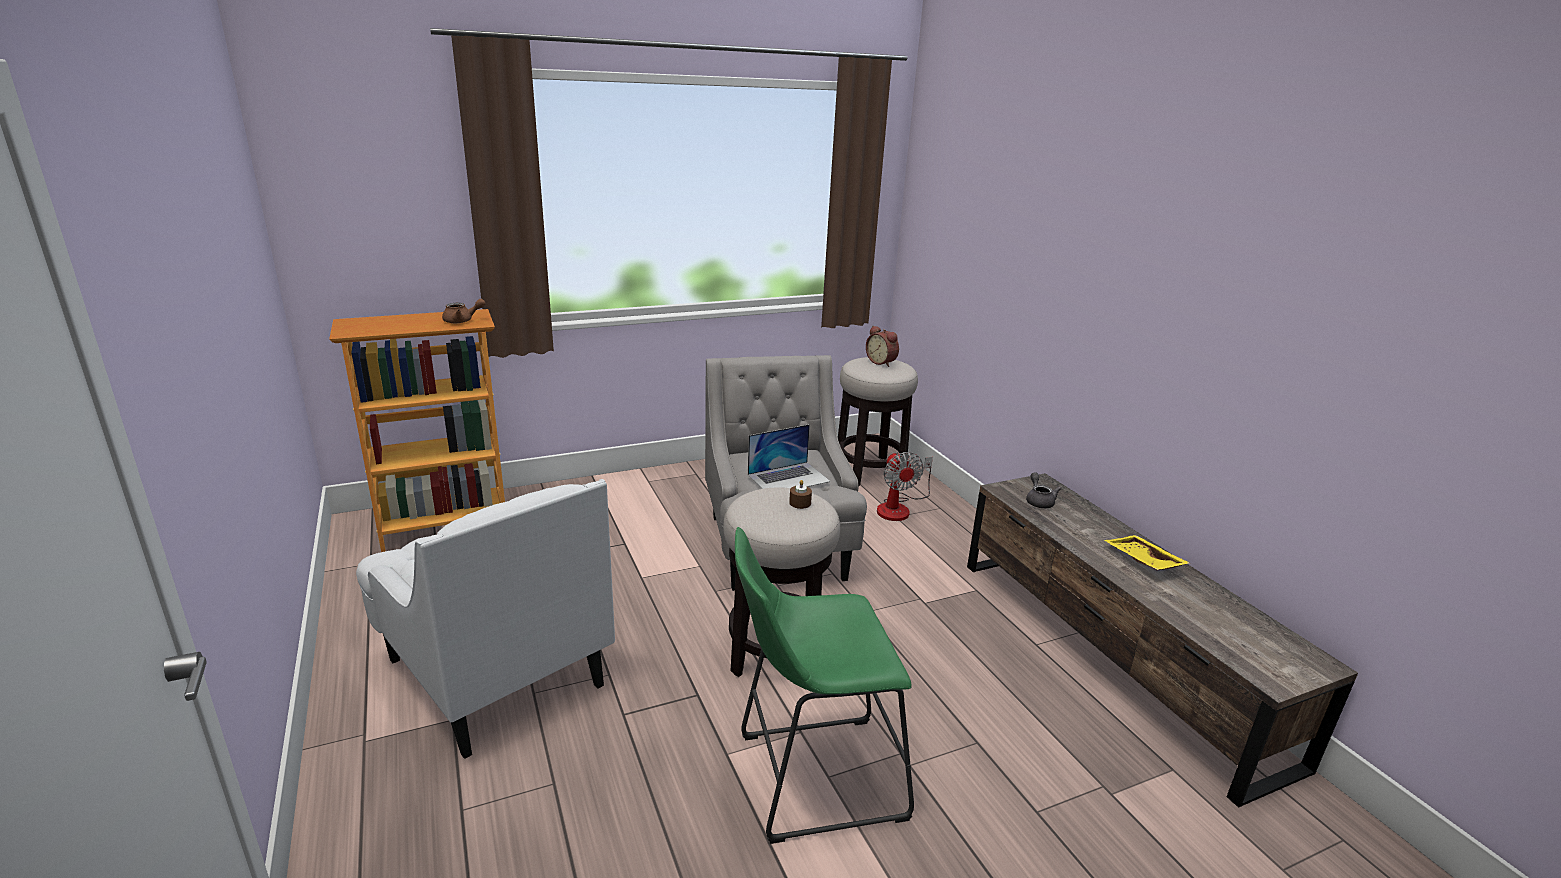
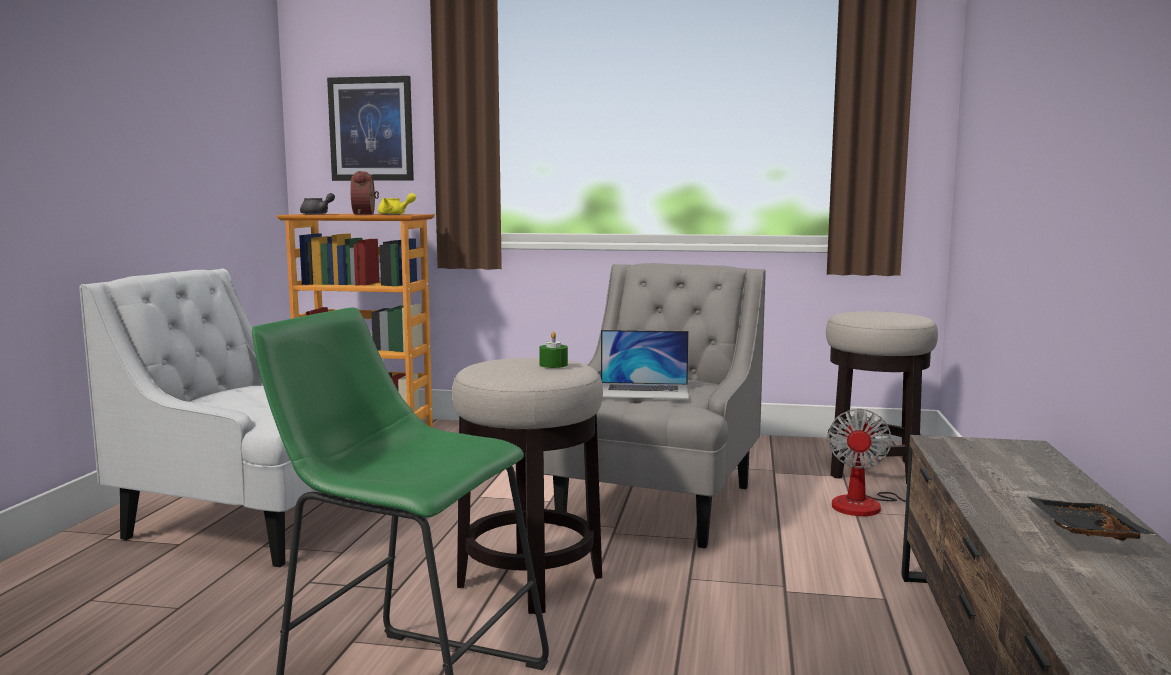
camera: 35 degrees right, 15 degrees down
white armchair [356,479,615,759] -> white armchair turned 120 degrees clockwise [79,268,369,567]
brown teapot [442,299,486,323] -> yellow teapot [378,193,416,215]
brown candle [789,480,812,509] -> green candle [539,331,568,368]
alarm clock [866,326,899,367] -> alarm clock moved to [350,171,379,215]
grey teapot [1026,472,1061,508] -> grey teapot moved to [300,193,335,215]
yellow tray [1104,535,1189,571] -> black tray [1028,497,1156,541]
none -> picture [327,76,414,181]

